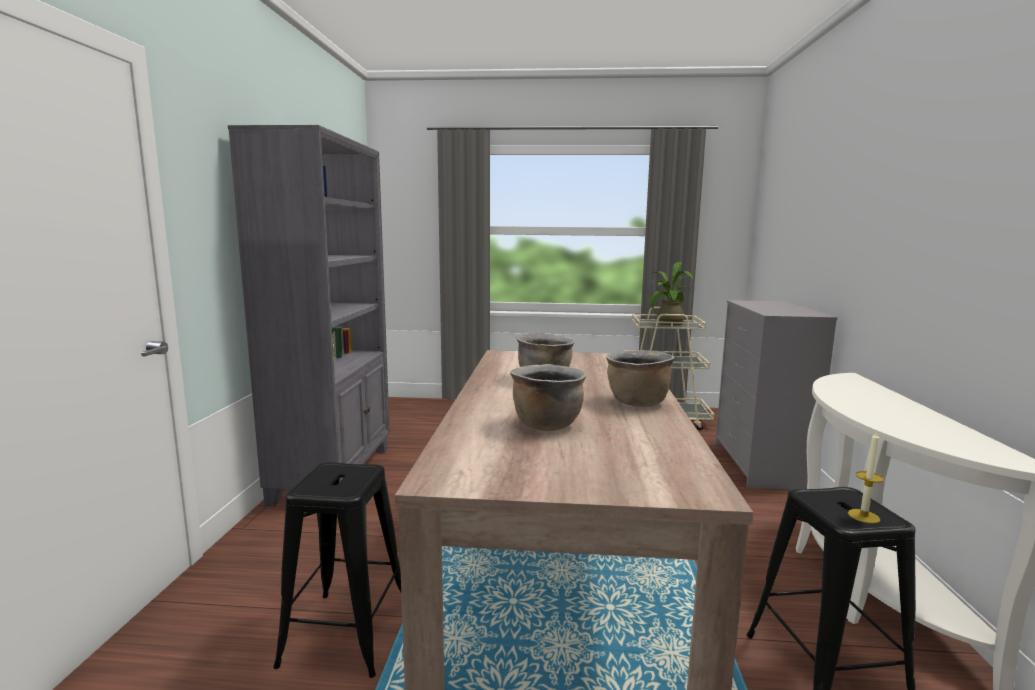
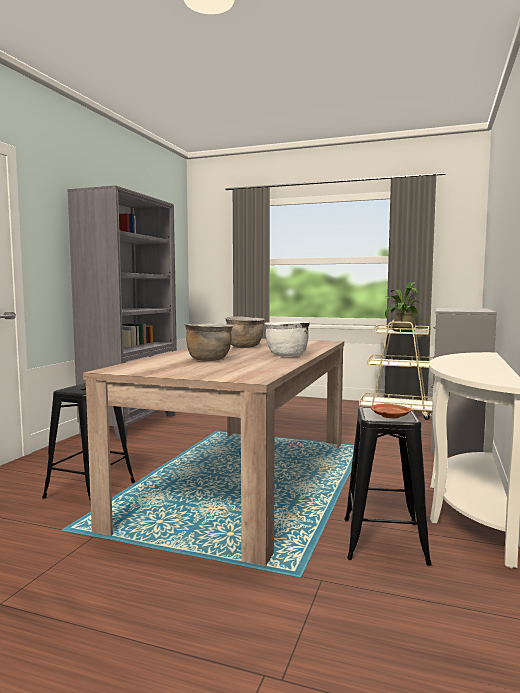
camera: 15 degrees right, 5 degrees down
brown cooking pot [606,350,675,407] -> white cooking pot [264,322,310,356]
candle [848,430,884,524] -> brown plate [370,404,411,418]

